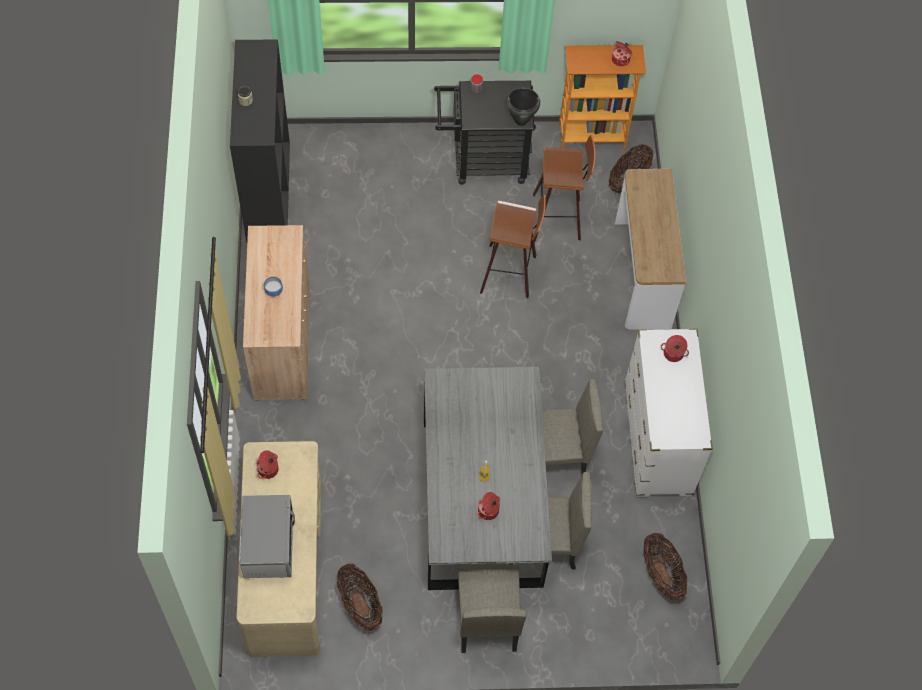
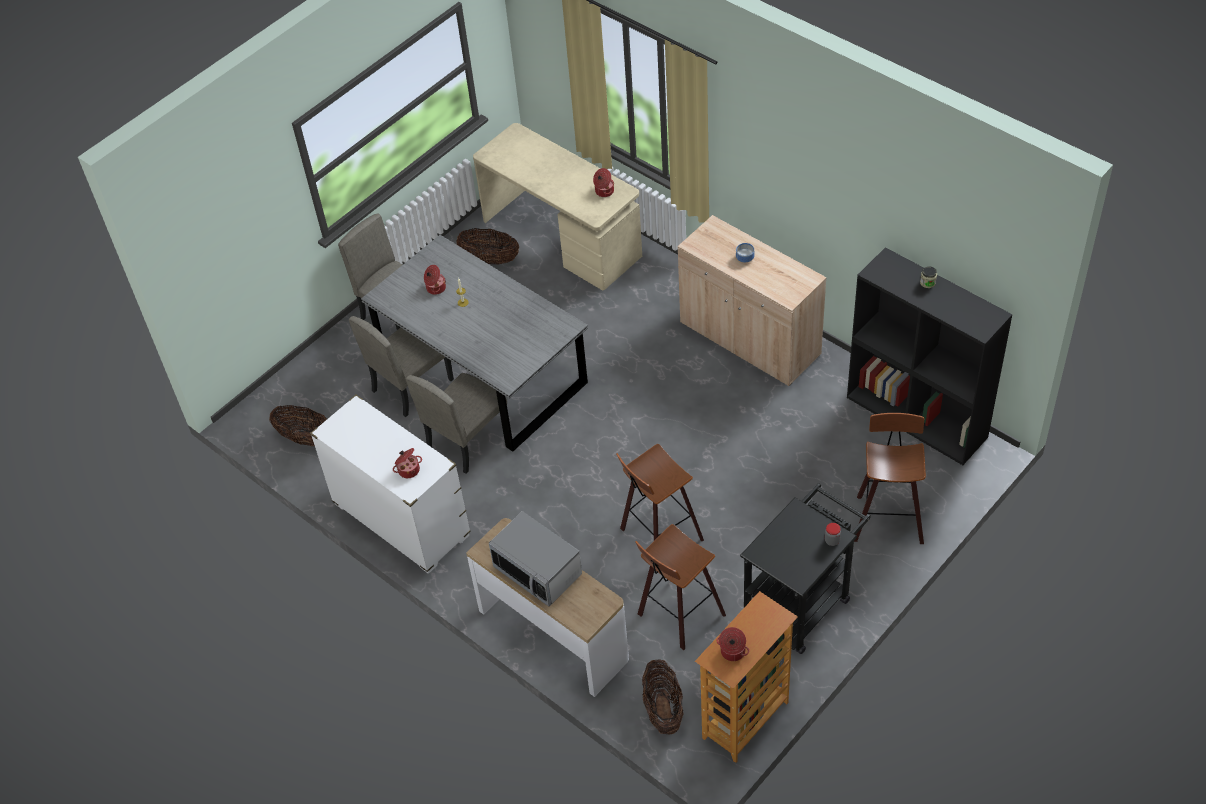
camera: 140 degrees right, 10 degrees down
microwave [239,495,295,578] -> microwave moved to [489,511,582,606]
black cooking pot [506,88,540,126] -> none
none -> stool [854,413,926,544]

